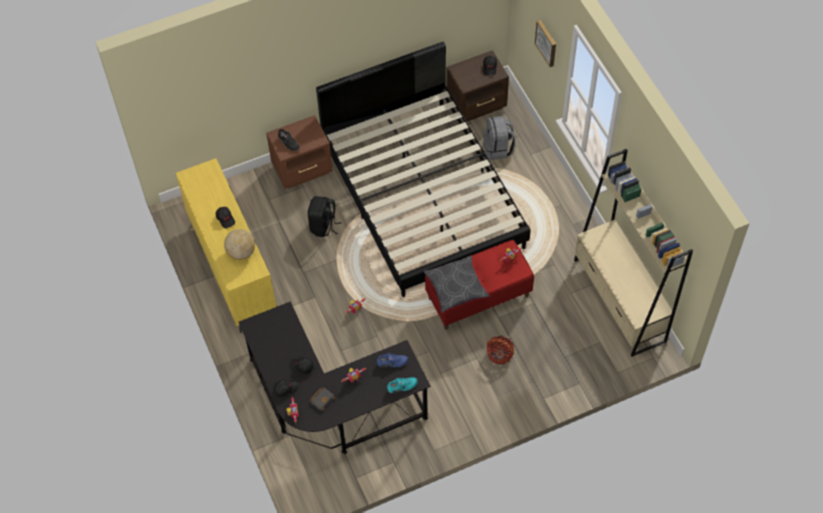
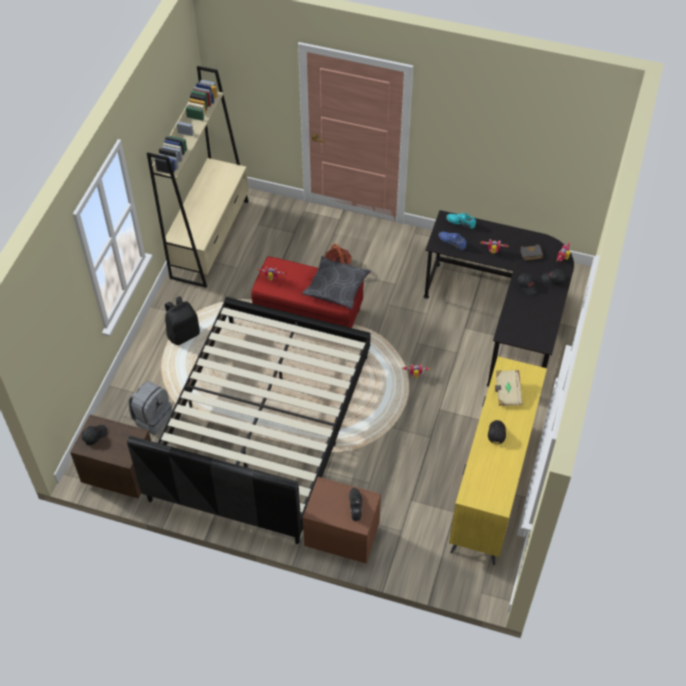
camera: 140 degrees left, 5 degrees down
globe [224,229,255,260] -> beige book [495,370,523,406]
black backpack [308,196,342,237] -> black backpack moved to [165,296,200,345]
picture [535,20,556,67] -> none

